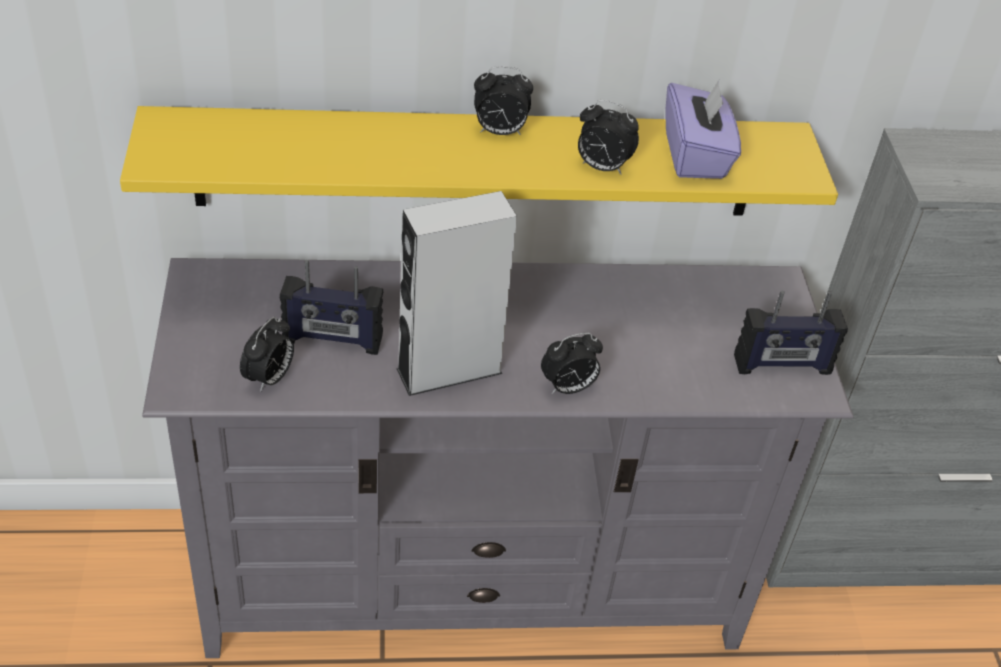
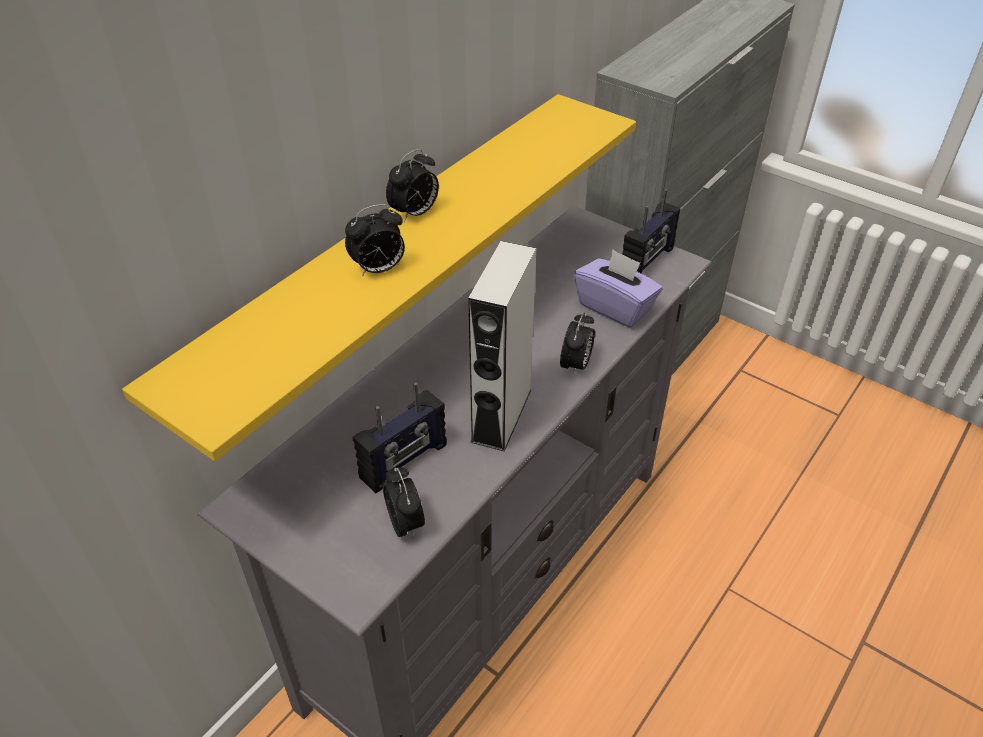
camera: 45 degrees left, 0 degrees up
alarm clock [578,100,639,175] -> alarm clock moved to [345,204,405,277]
purple tissue box [665,80,741,179] -> purple tissue box moved to [574,249,662,328]

